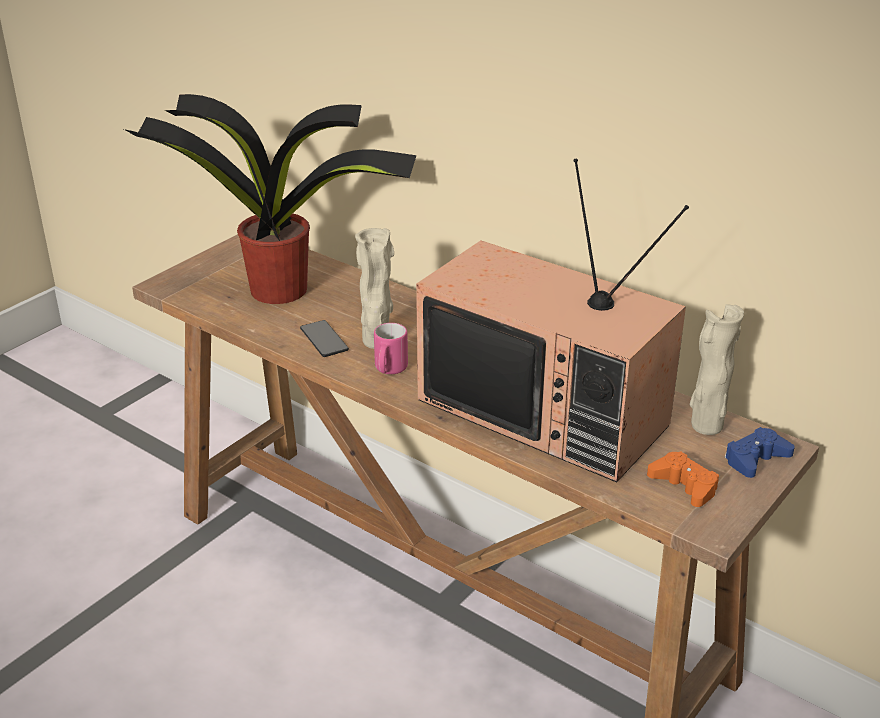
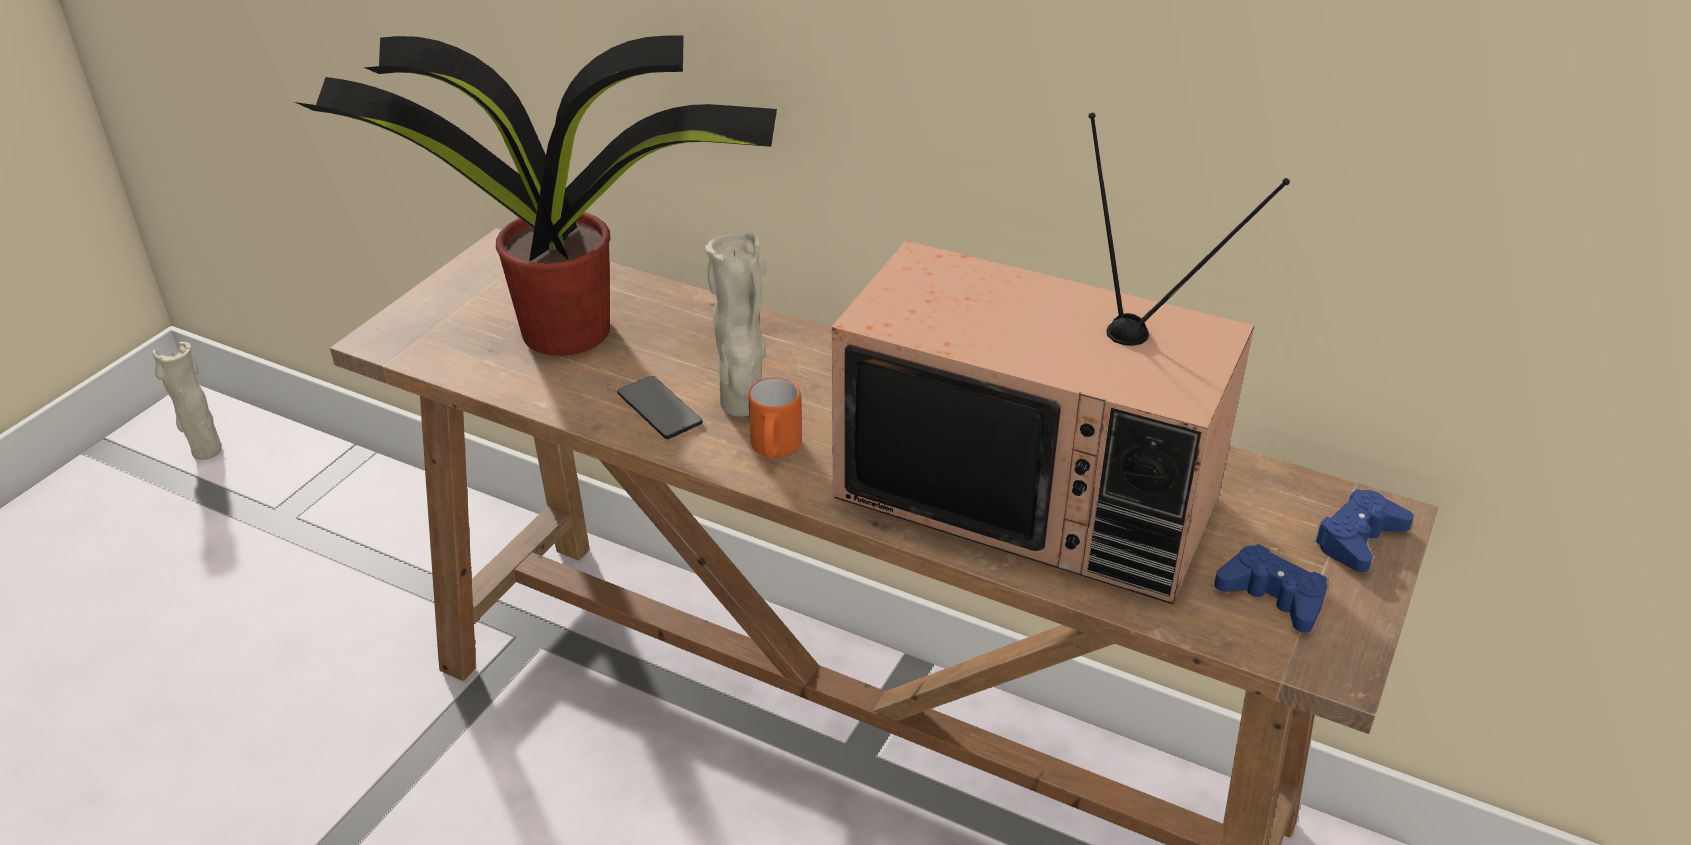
camera: 10 degrees left, 5 degrees up
pink mug [374,323,408,374] -> orange mug [748,378,802,459]
orange game controller [647,451,719,507] -> blue game controller [1214,544,1327,633]
beige vase [690,304,744,435] -> beige vase moved to [152,342,222,460]

